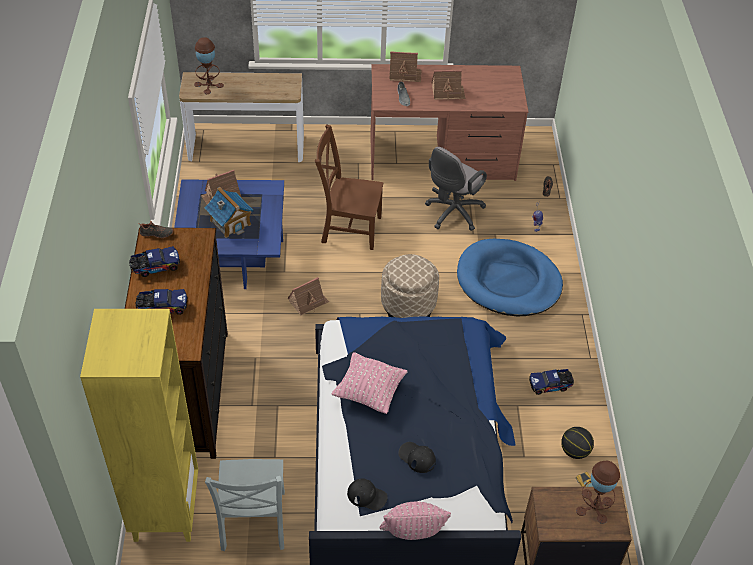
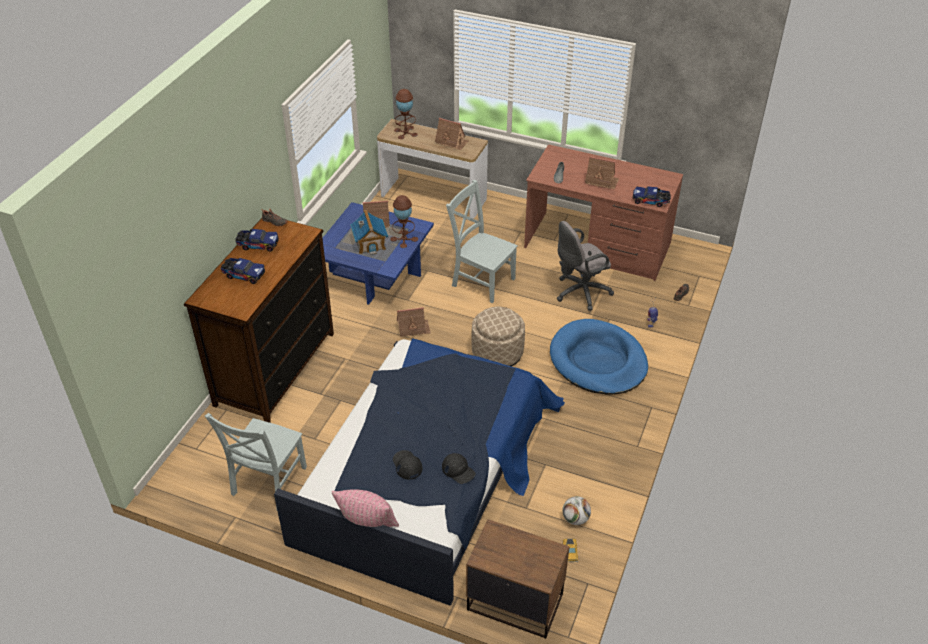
camera: 25 degrees right, 5 degrees down
yellow bookcase [80,309,198,542] -> none
brown chair [315,125,383,250] -> grey chair [446,180,518,303]
pink pillow [332,352,408,414] -> none
black cap [347,478,388,511] -> black cap moved to [442,453,476,484]
toy house [389,51,421,82] -> toy house moved to [435,118,468,150]
toy truck [529,369,574,395] -> toy truck moved to [633,187,671,207]
basketball [561,427,594,459] -> football [563,496,591,525]
brown table lamp [576,461,620,524] -> brown table lamp moved to [390,195,418,248]

